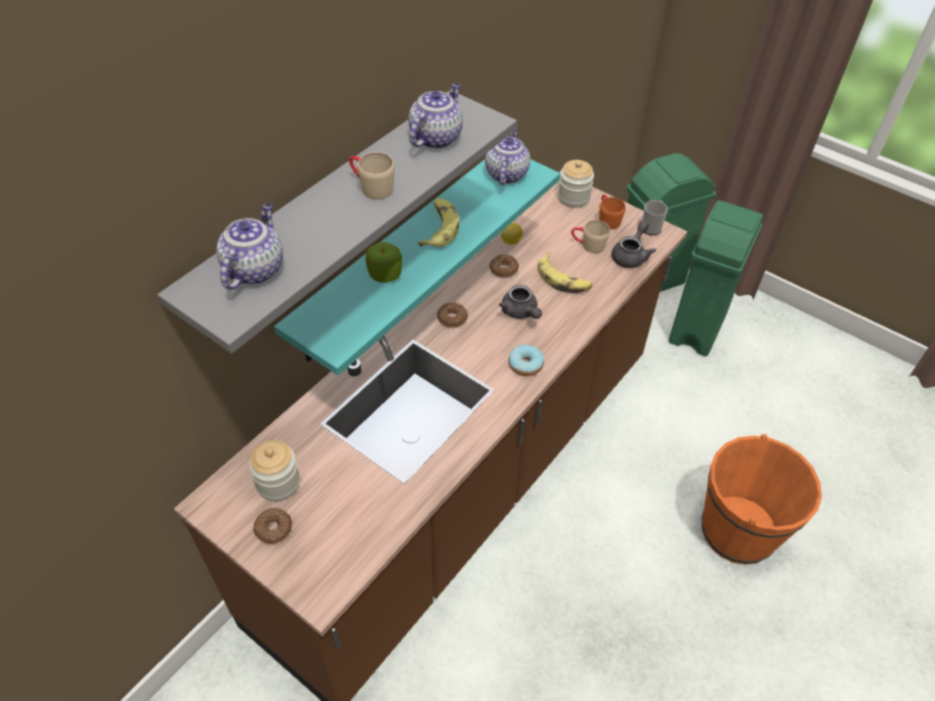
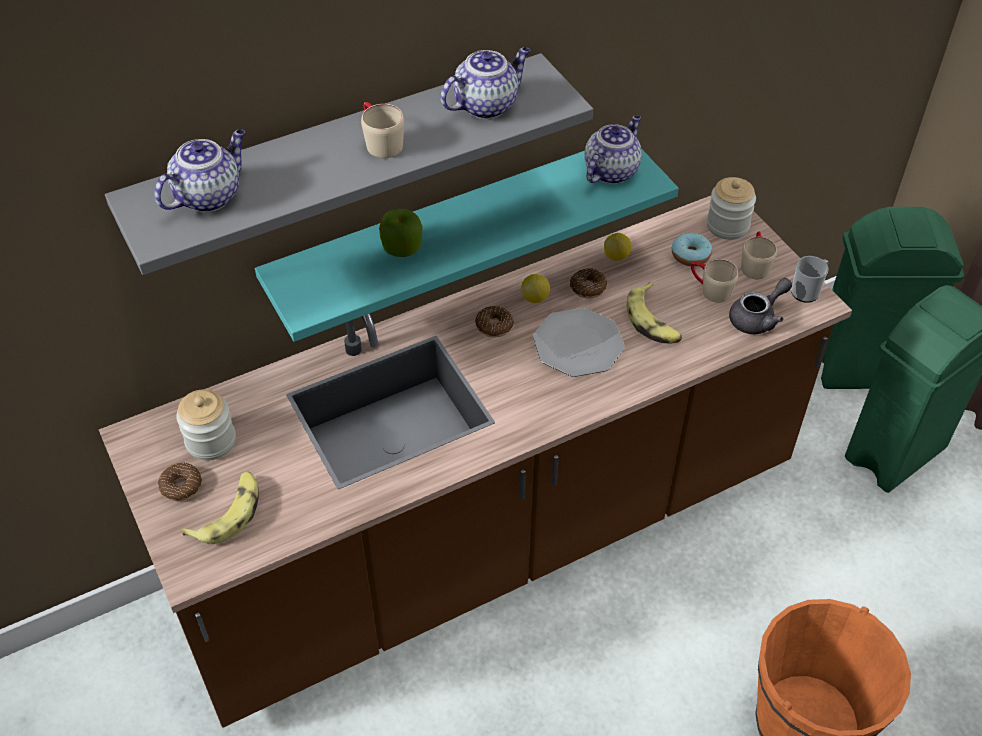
camera: 25 degrees right, 0 degrees up
banana [418,198,460,247] -> banana moved to [182,471,259,544]
grey teapot [499,285,542,319] -> plate [533,308,625,377]
donut [509,345,544,376] -> donut moved to [672,233,712,266]
orange mug [599,194,626,230] -> beige mug [741,231,777,279]
none -> lemon [521,274,550,303]

